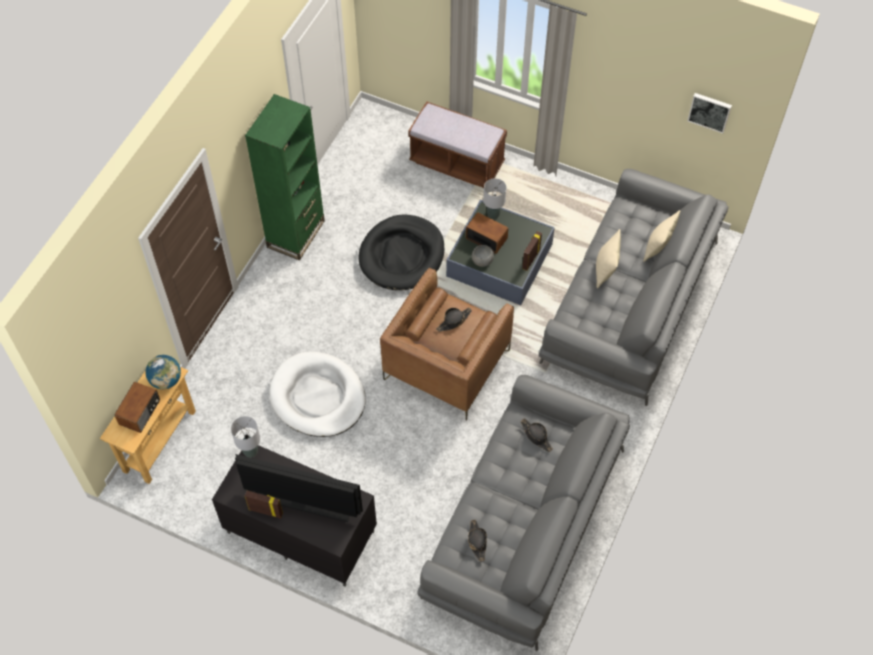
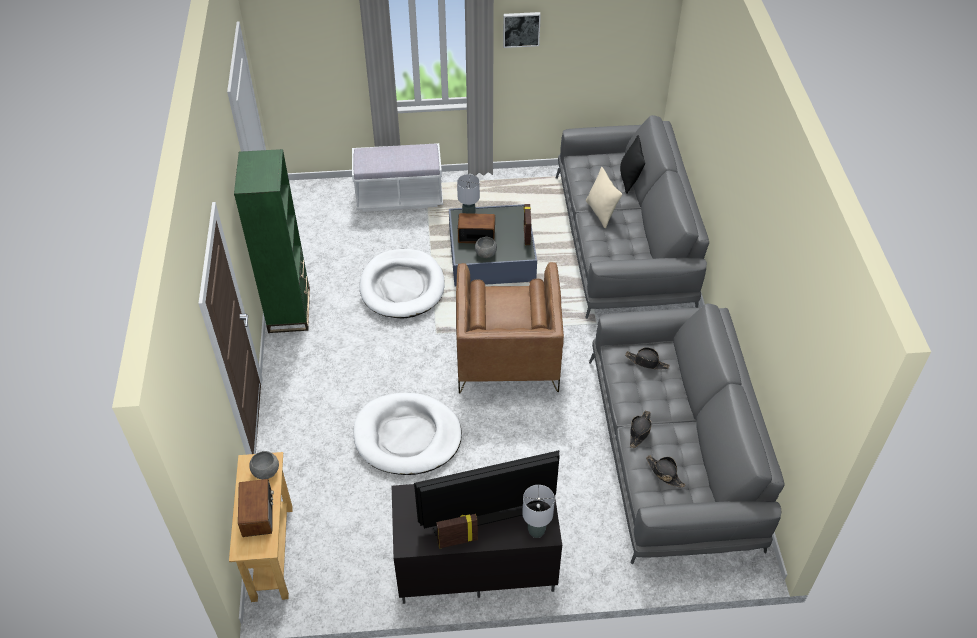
camera: 30 degrees left, 10 degrees down
globe [146,355,181,389] -> grey bowl [249,451,279,479]
grey table lamp [231,416,260,458] -> grey table lamp moved to [522,485,555,538]
black dog bed [358,214,444,290] -> white dog bed [360,249,445,318]
brown bench [408,102,507,188] -> white bench [352,143,443,212]
black hat [436,308,472,332] -> black hat moved to [630,411,652,448]
beige pillow [643,210,680,262] -> black pillow [620,135,645,194]
picture [687,93,732,133] -> picture moved to [503,12,541,48]

